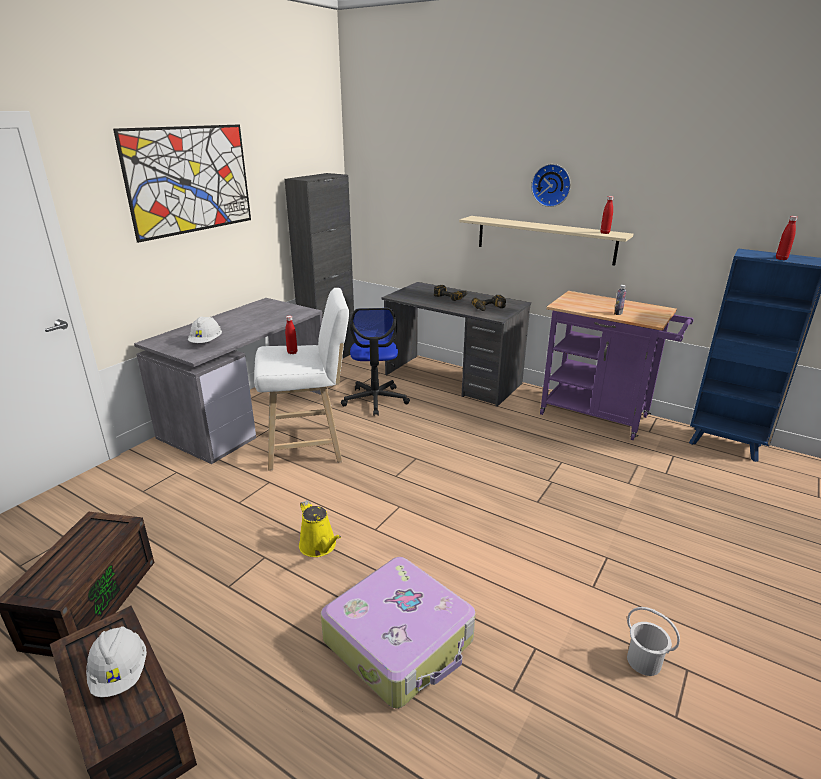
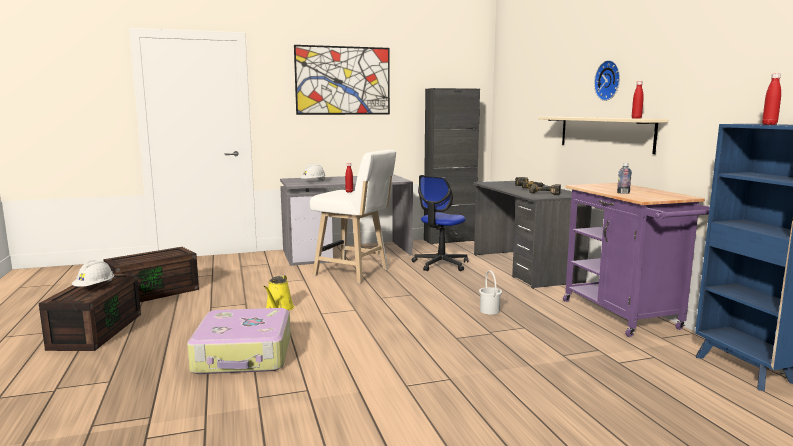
camera: 40 degrees right, 15 degrees down
white bucket [627,607,680,676] -> white bucket moved to [479,270,502,315]

